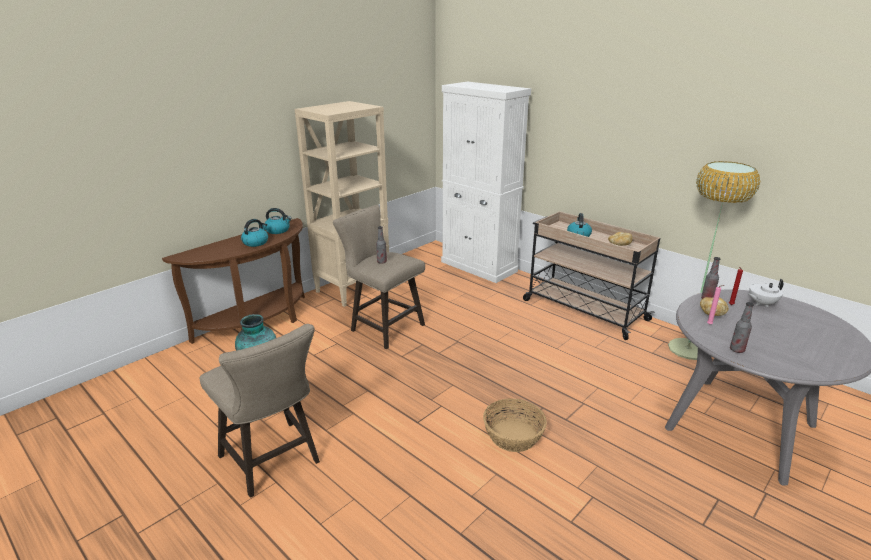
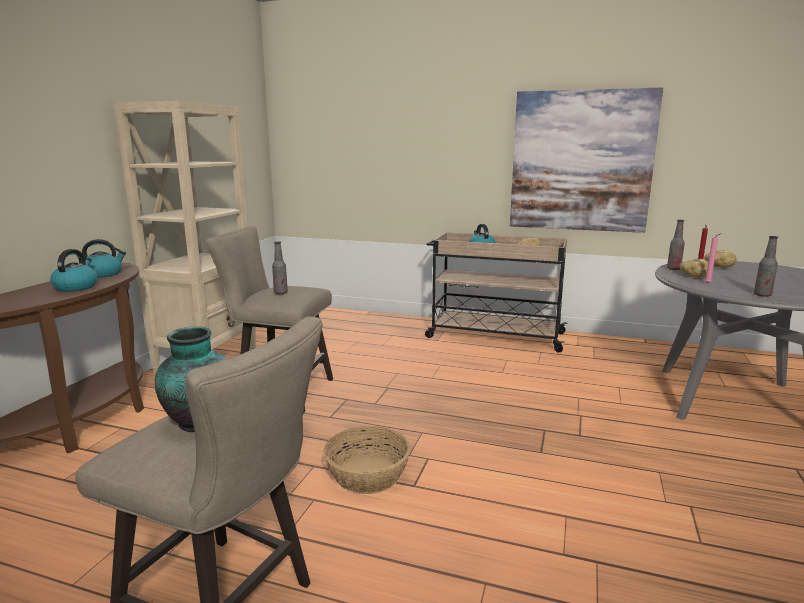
camera: 25 degrees left, 10 degrees down
white cabinet [441,82,531,283] -> none
basket [483,399,547,452] -> basket moved to [323,426,410,494]
floor lamp [668,161,760,360] -> none
white teapot [748,278,783,307] -> bread [704,250,737,267]
none -> picture [510,87,663,233]

